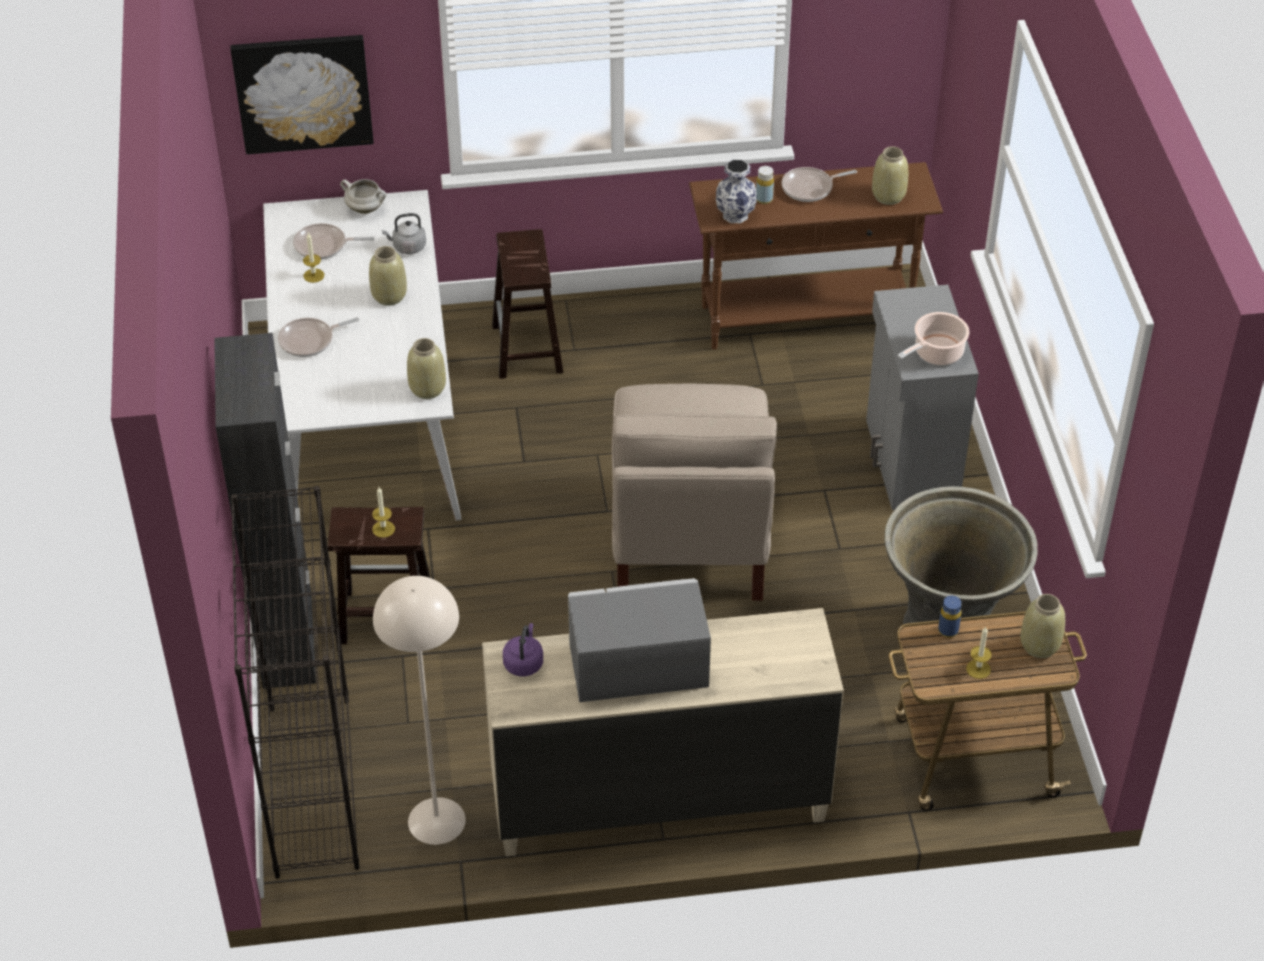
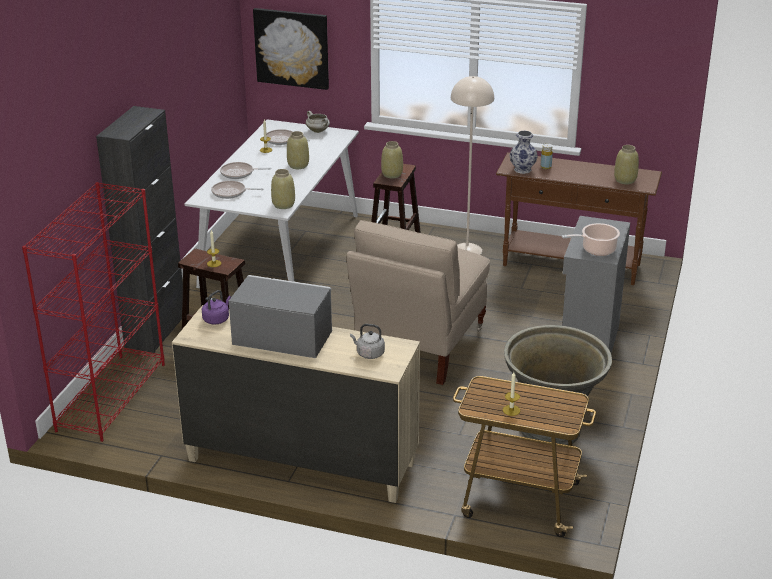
camera: 25 degrees right, 15 degrees down
black bookcase [231,486,359,879] -> red bookcase [22,182,165,442]
beige floor lamp [373,576,466,845] -> beige floor lamp moved to [451,76,494,255]
grey kettle [382,213,426,254] -> grey kettle moved to [350,324,385,359]
frying pan [781,167,857,202] -> frying pan moved to [211,181,264,199]
blue bottle [938,596,962,638] -> none
beige vase [1020,594,1065,658] -> beige vase moved to [381,141,403,178]

